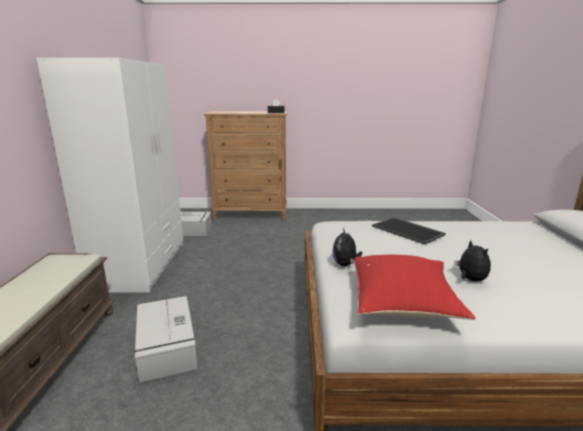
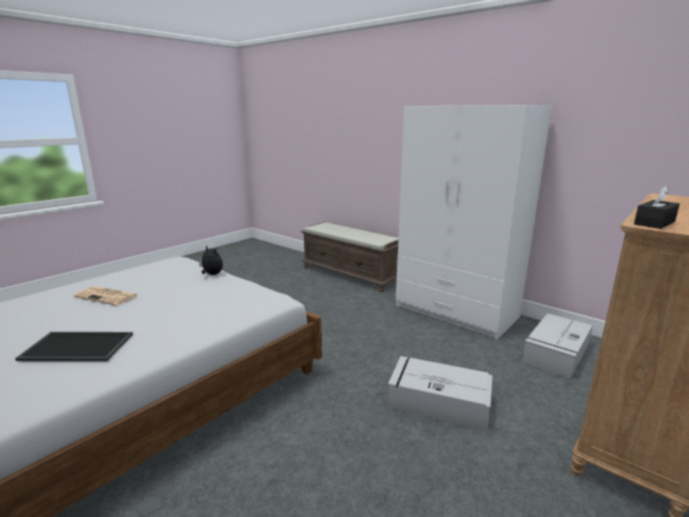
camera: 130 degrees right, 0 degrees up
grey storage box [134,296,197,383] -> grey storage box moved to [388,356,493,431]
red pillow [354,255,476,320] -> none
tray [372,217,446,245] -> tray moved to [15,332,133,361]
plush toy [454,240,491,282] -> newspaper [73,286,138,306]

